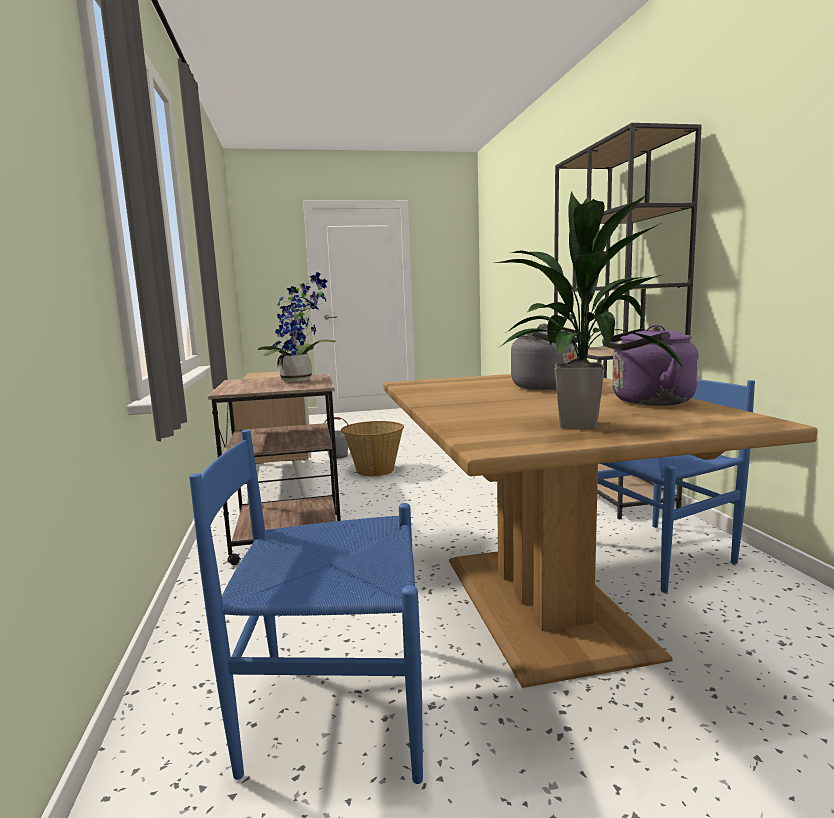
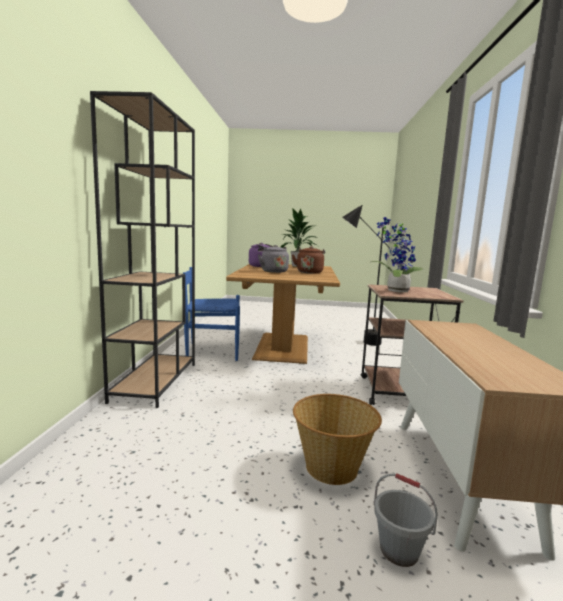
camera: 165 degrees left, 0 degrees up
blue chair [189,430,423,784] -> black floor lamp [342,205,390,346]
none -> brown kettle [292,246,325,273]

